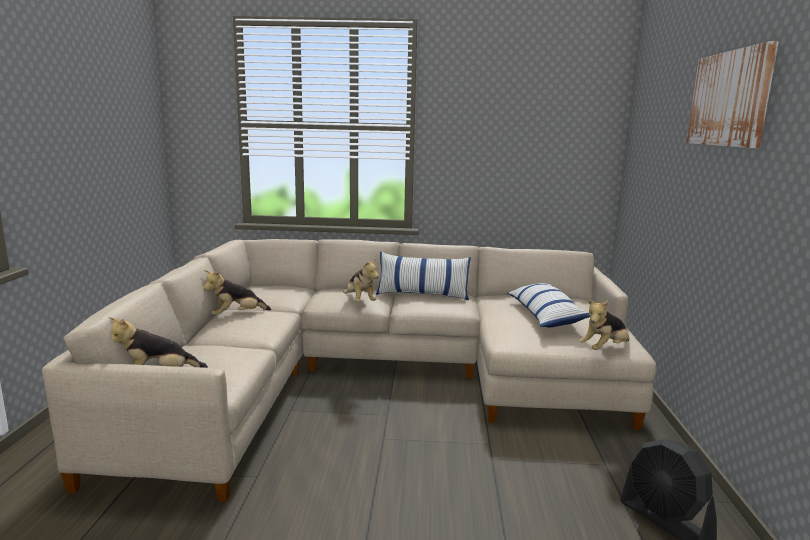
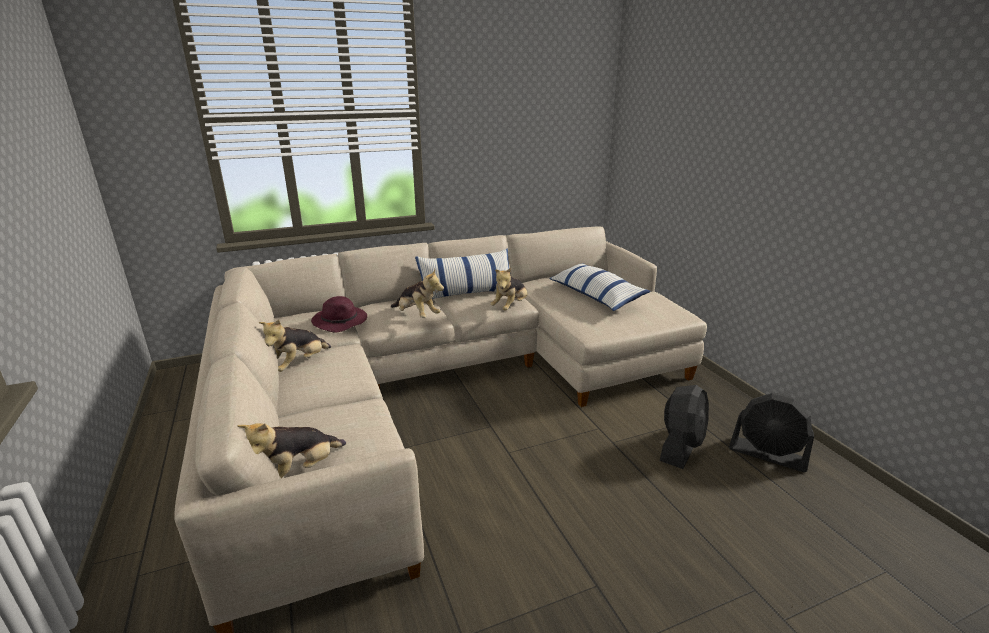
camera: 25 degrees left, 10 degrees up
plush toy [579,300,629,350] -> plush toy moved to [490,268,527,310]
picture [686,41,779,148] -> none
none -> purple hat [311,296,367,332]
none -> black fan [660,385,709,469]

